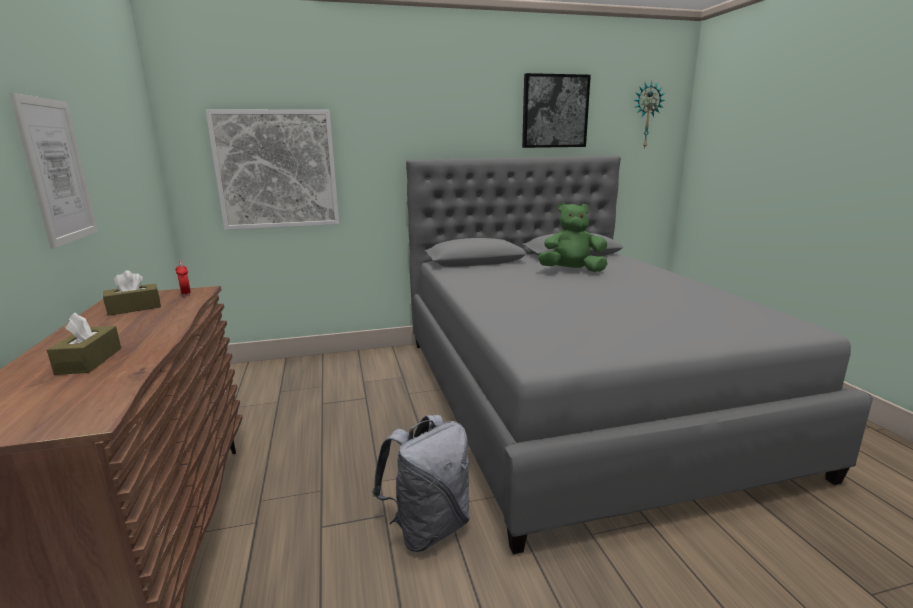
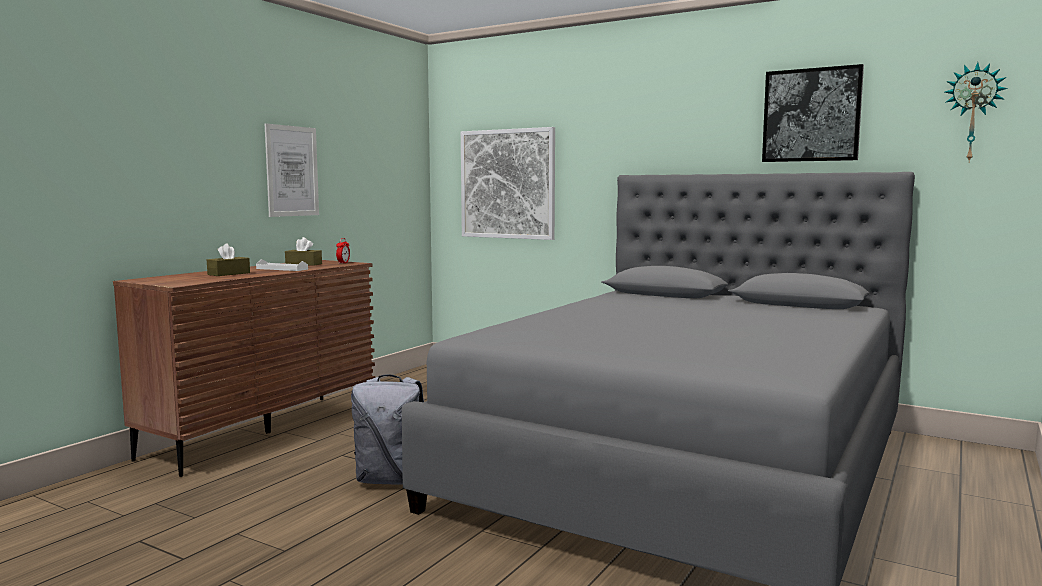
camera: 45 degrees right, 10 degrees down
green plush toy [538,202,608,272] -> none
none -> white tray [256,259,308,271]

